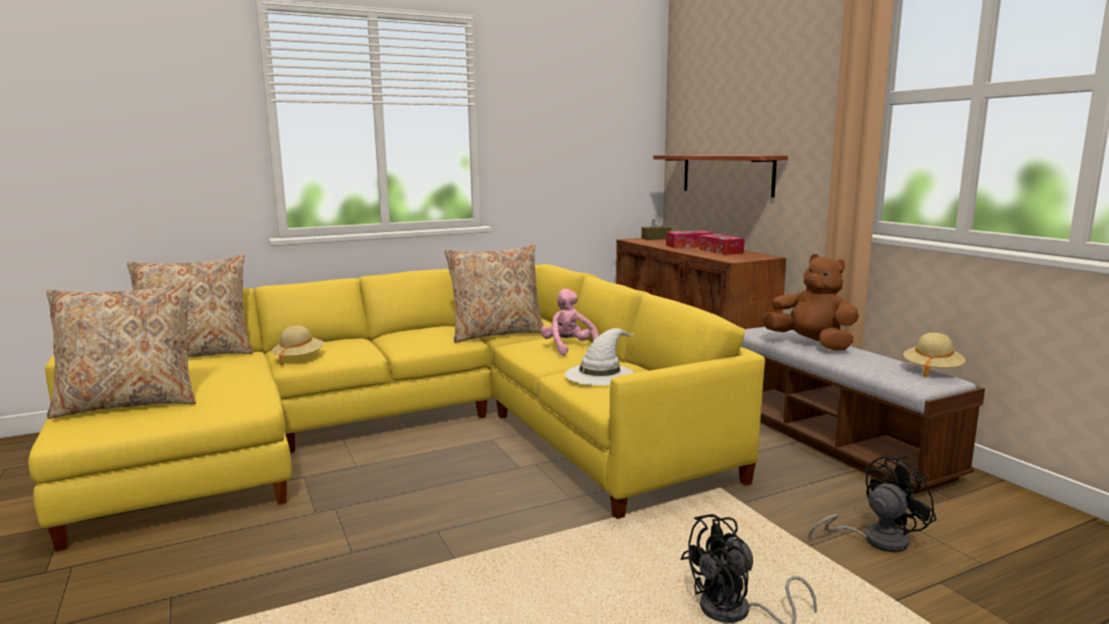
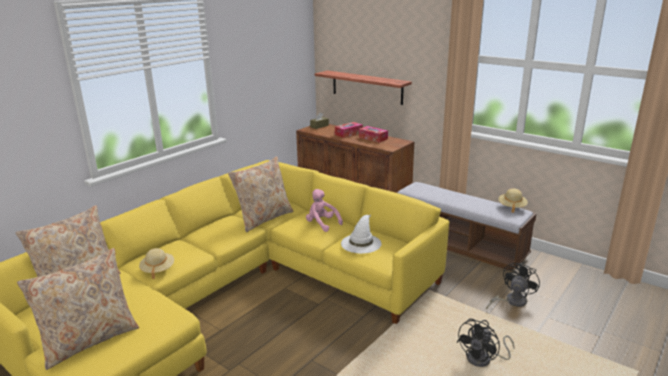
camera: 25 degrees left, 10 degrees up
brown plush toy [762,254,859,351] -> none

